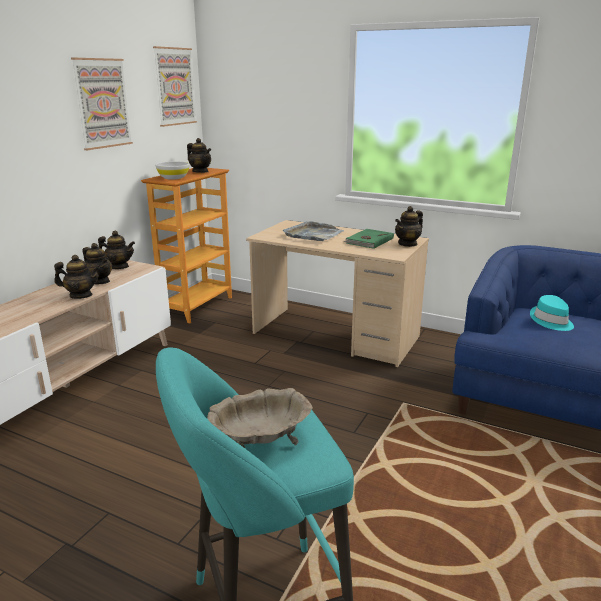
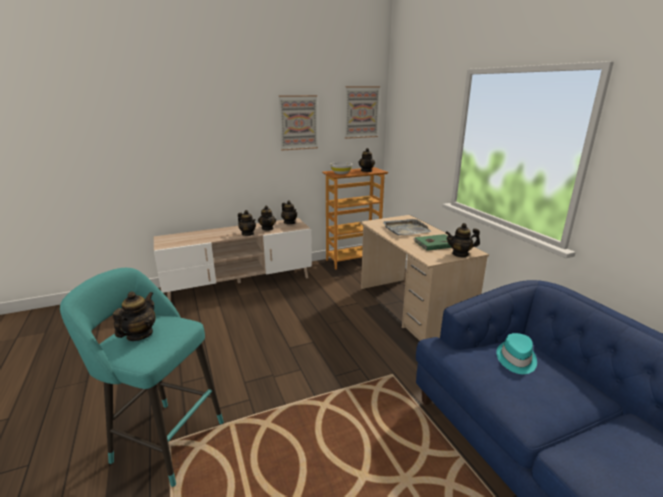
camera: 40 degrees right, 0 degrees up
beige bowl [207,388,313,448] -> teapot [113,291,155,341]

